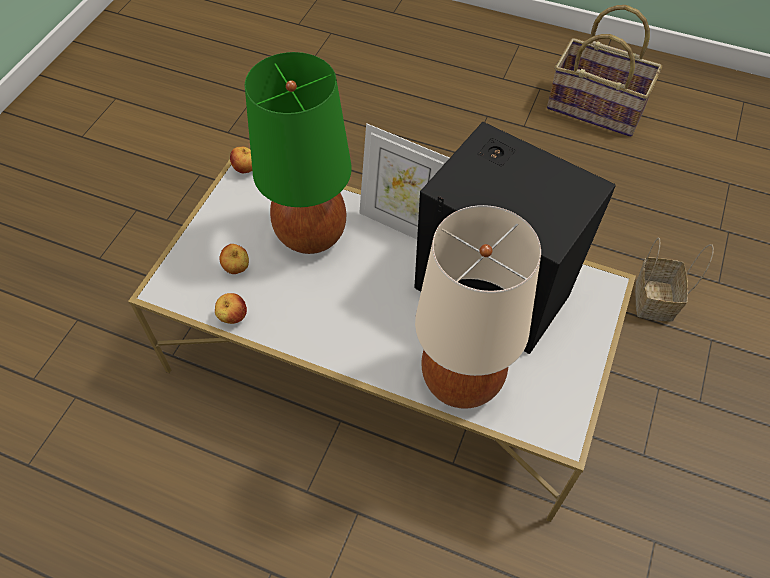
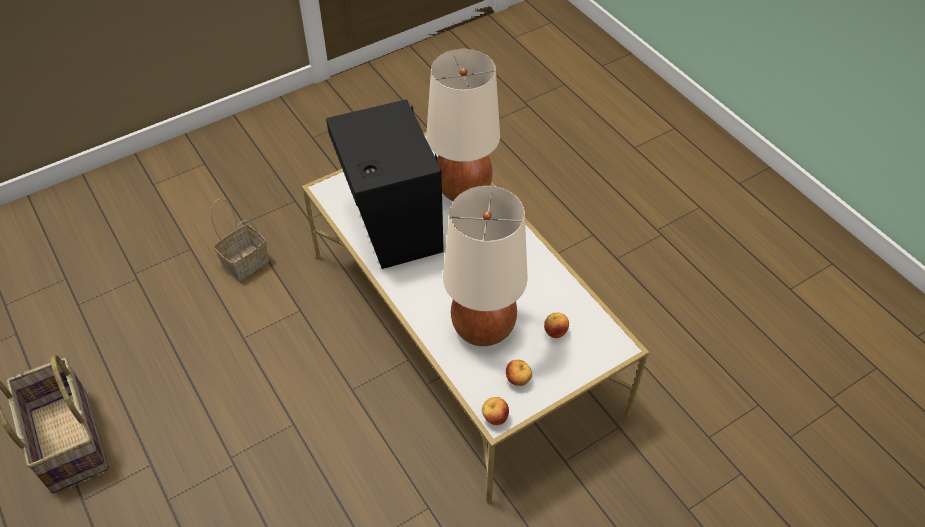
camera: 145 degrees left, 5 degrees down
apple [215,293,247,324] -> apple moved to [506,360,532,386]
green table lamp [245,52,352,254] -> beige table lamp [443,186,528,346]
picture frame [359,124,449,239] -> none

